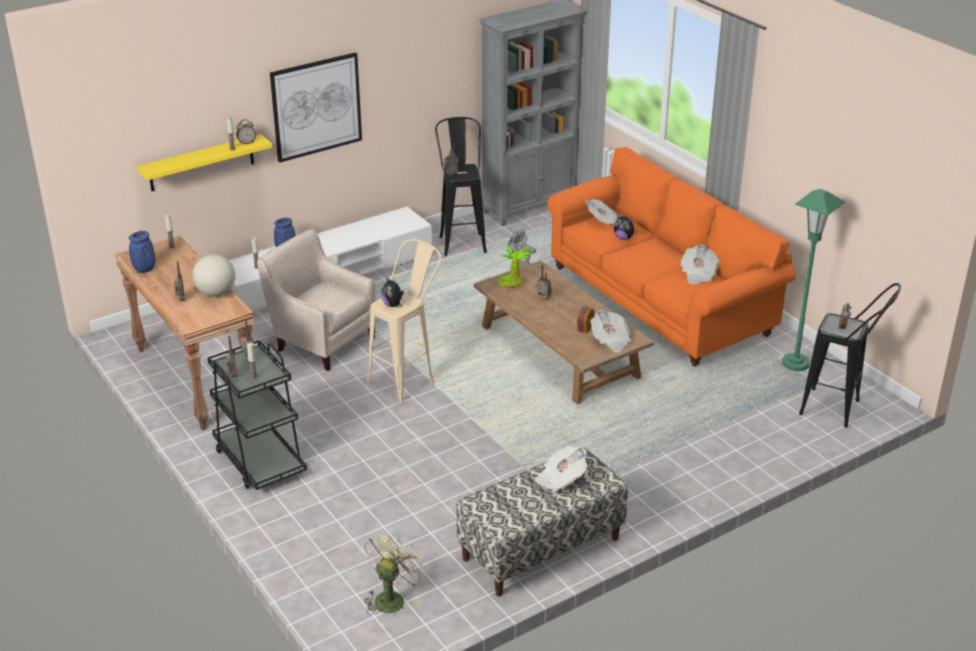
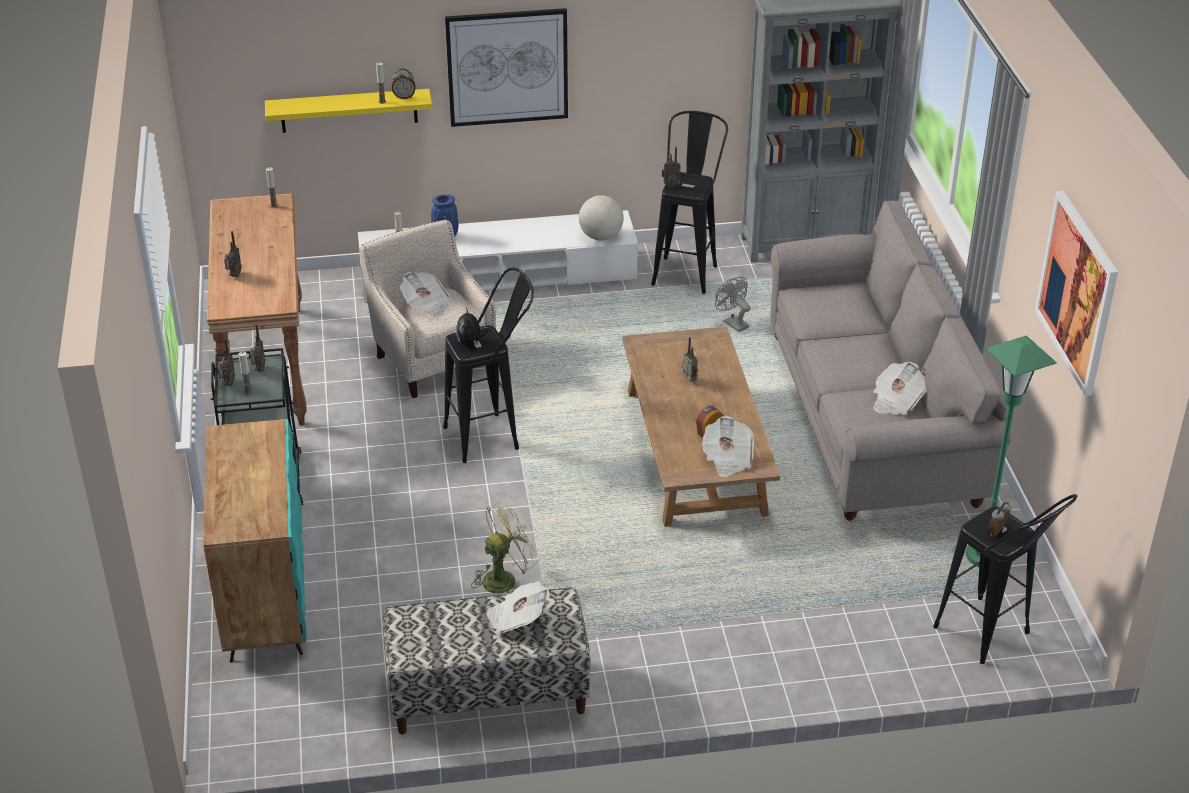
camera: 25 degrees right, 5 degrees up
blue vase [129,231,155,273] -> none
globe [192,254,235,297] -> globe moved to [579,195,624,241]
green fan [364,530,427,615] -> green fan moved to [471,501,538,593]
beige stool [367,239,441,403] -> black stool [443,267,534,463]
potted plant [498,243,532,288] -> none
orange sofa [547,147,795,366] -> grey sofa [770,201,1012,521]
newspaper [585,199,618,225] -> newspaper moved to [400,272,452,319]
plush toy [614,214,638,240] -> none
none -> turquoise cabinet [203,419,306,663]
none -> picture [1035,191,1118,396]

